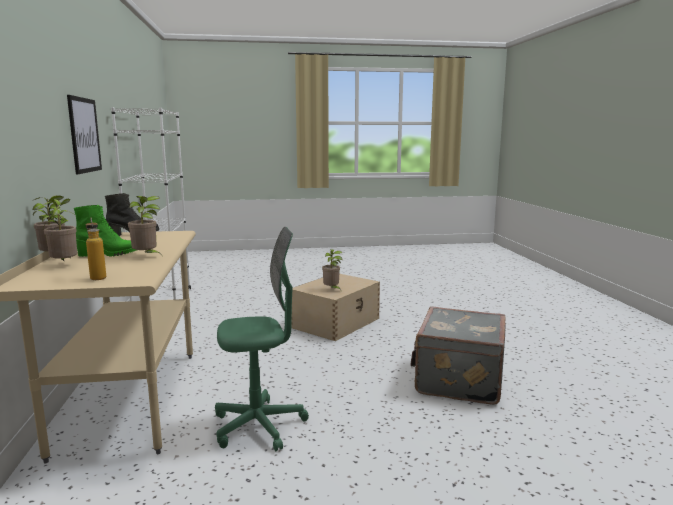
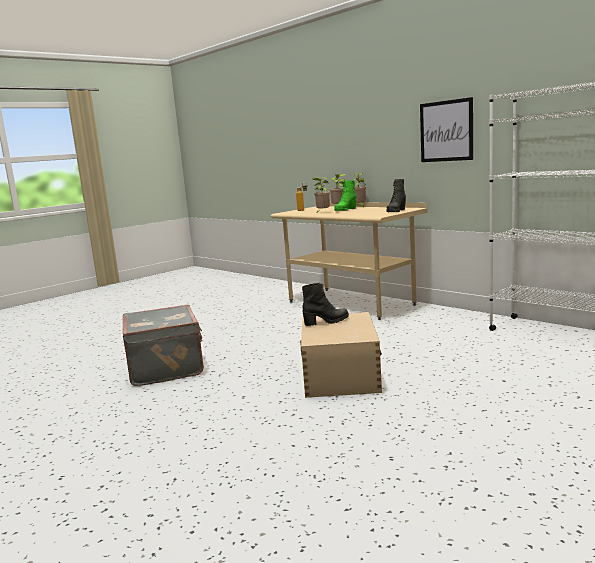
camera: 145 degrees right, 0 degrees up
green office chair [215,227,309,451] -> none
potted plant [322,249,342,292] -> black boot [302,283,349,326]

